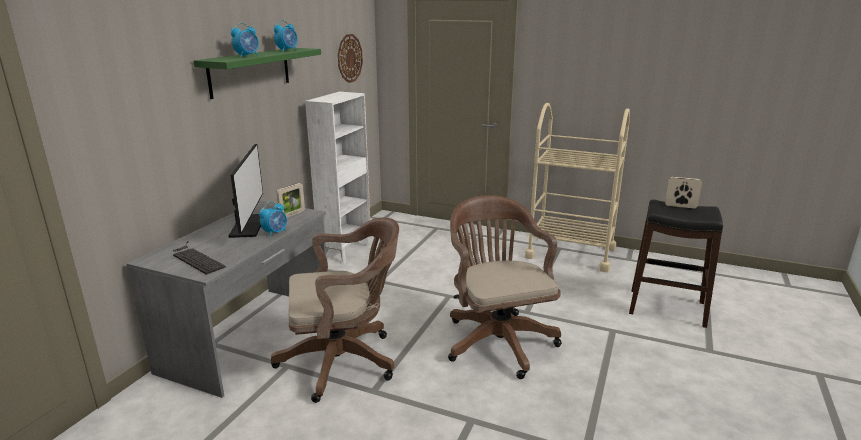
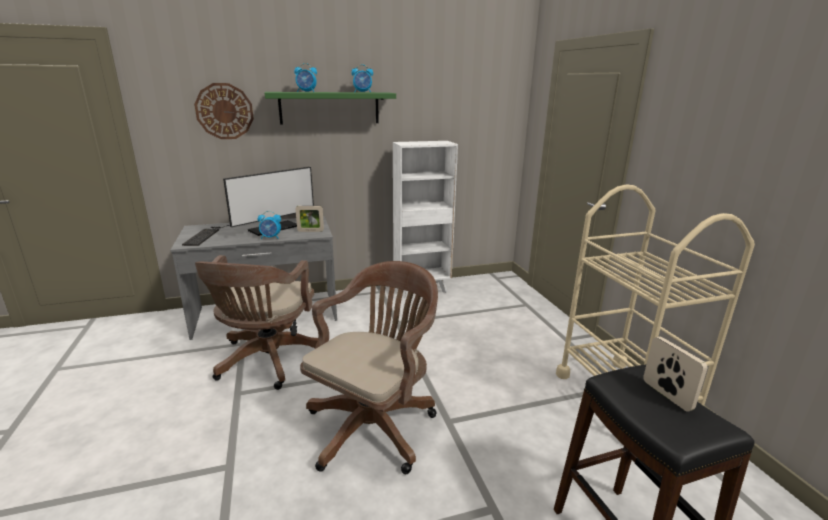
camera: 50 degrees right, 0 degrees up
brown office chair [271,217,399,403] -> brown office chair turned 60 degrees clockwise [195,255,318,390]
wall clock [338,34,363,83] -> wall clock moved to [194,83,254,139]

